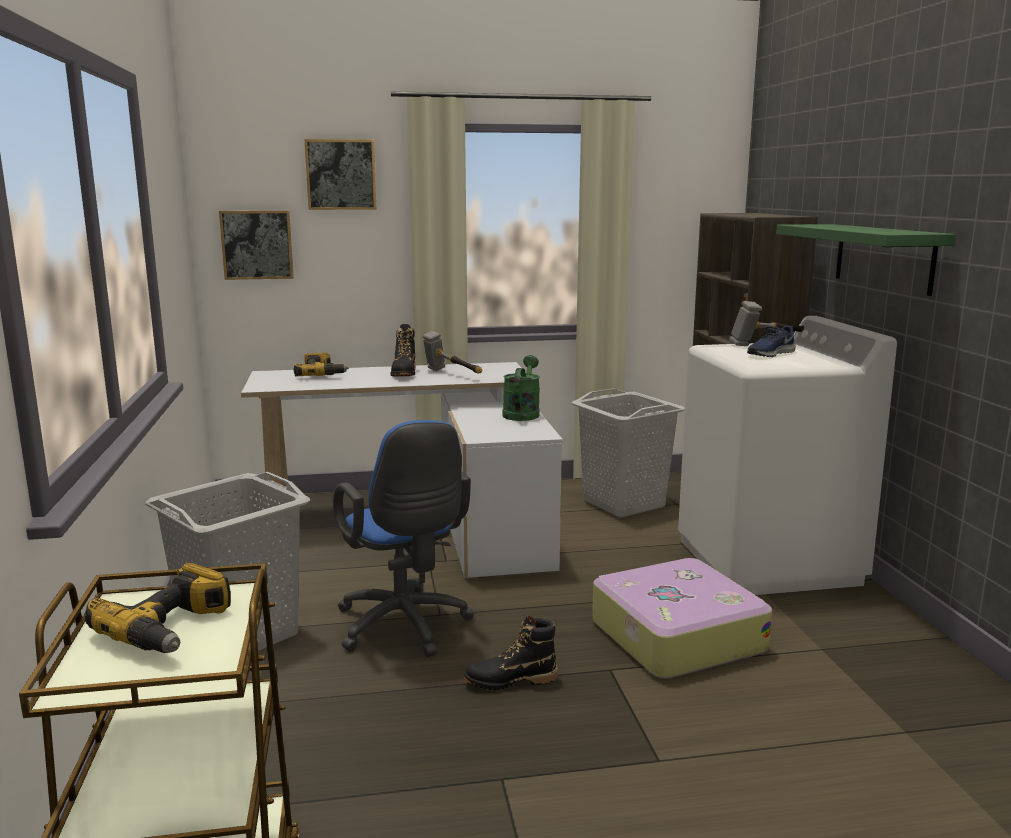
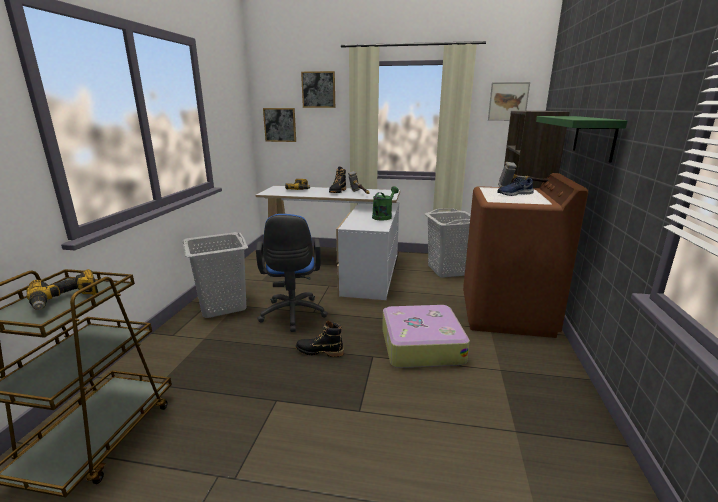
camera: 20 degrees right, 5 degrees up
white washing machine [678,316,897,595] -> brown washing machine [463,173,588,338]
none -> picture [488,82,530,121]

